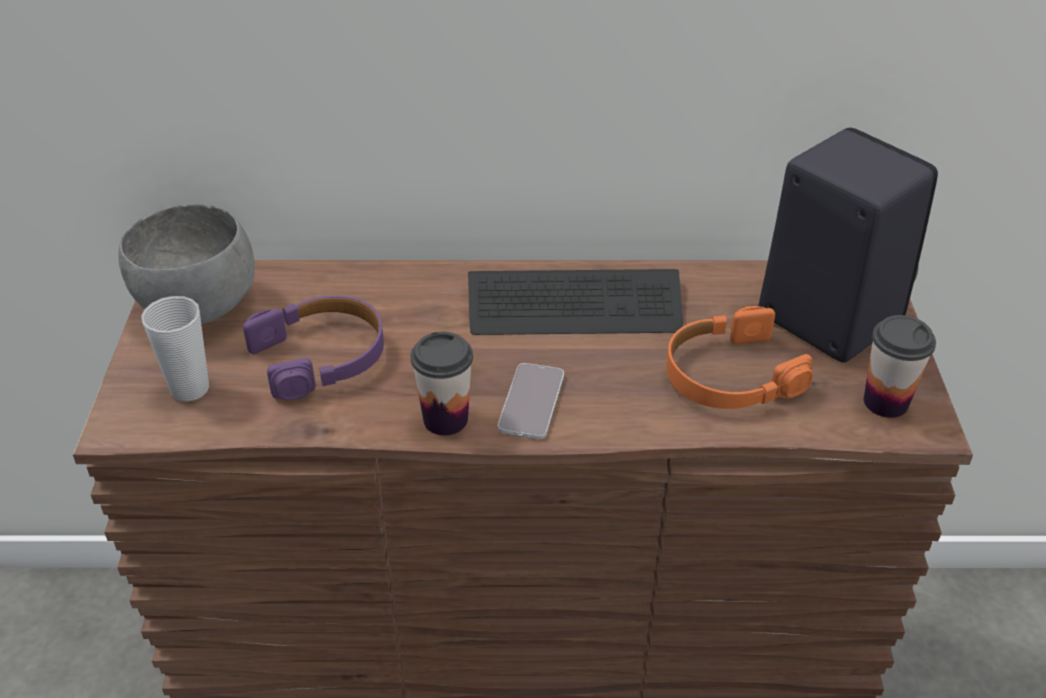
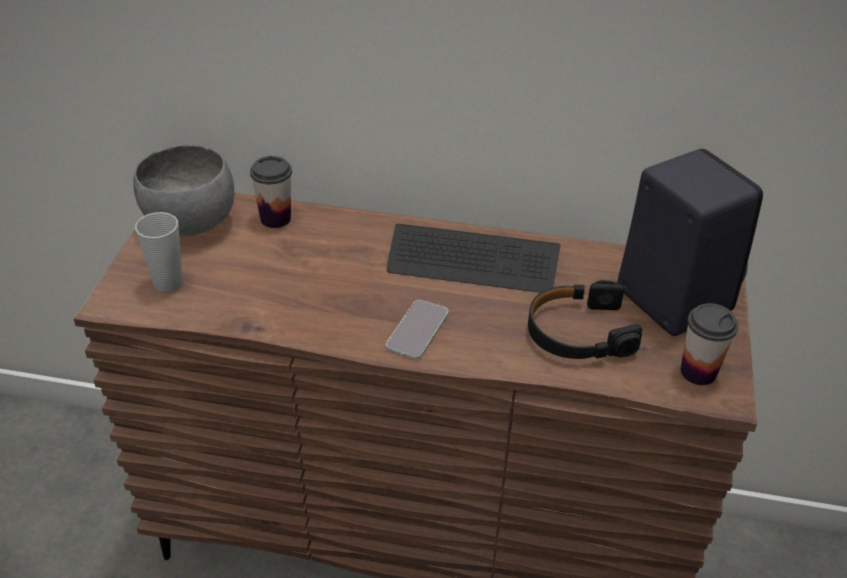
camera: 10 degrees right, 0 degrees up
purple headphones [243,296,384,401] -> none
cup [411,332,473,436] -> cup moved to [250,156,292,228]
orange headphones [666,306,813,409] -> black headphones [528,280,642,359]

